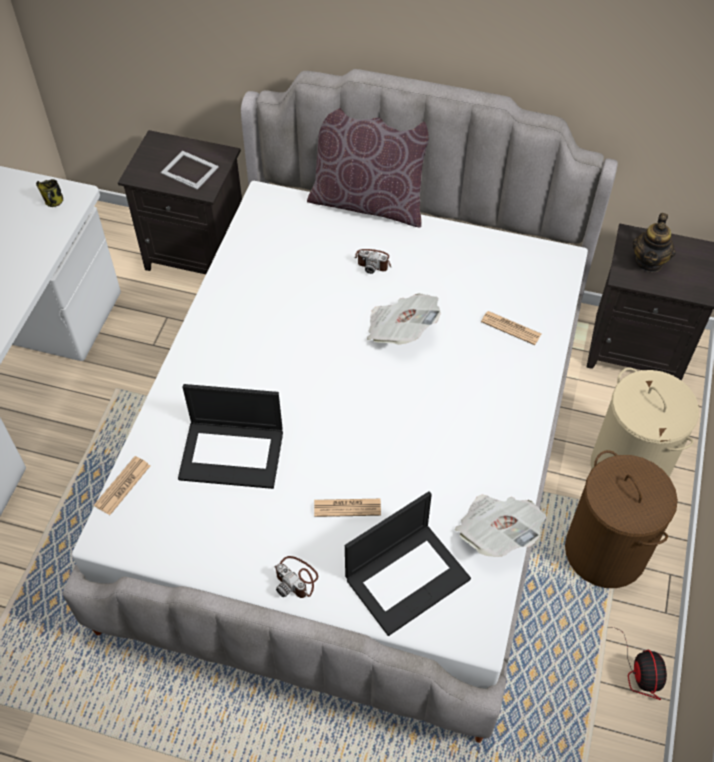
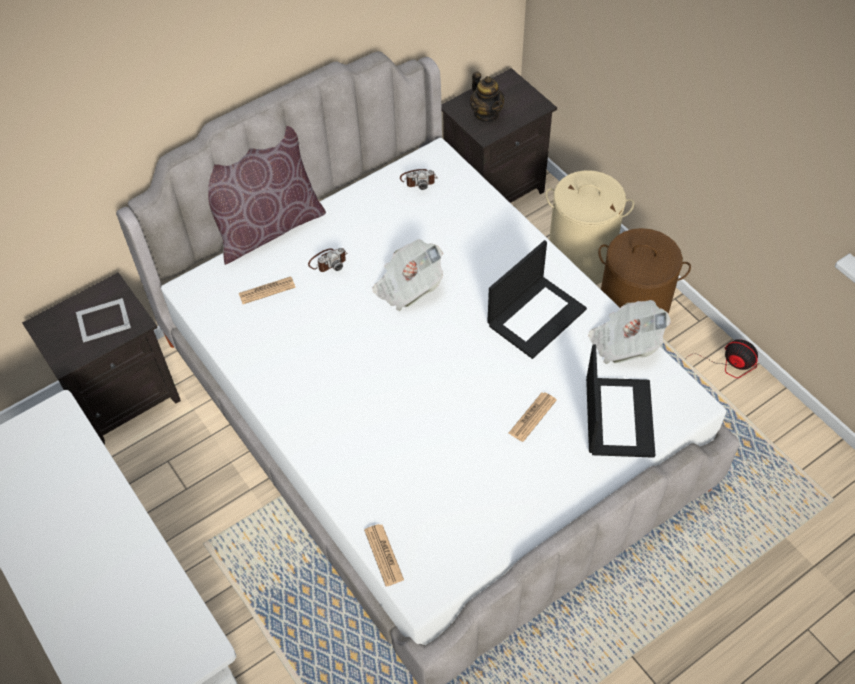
camera: 50 degrees left, 0 degrees up
mug [36,179,63,207] -> none
laptop [178,384,283,489] -> laptop moved to [487,240,587,359]
camera [274,556,318,598] -> camera moved to [400,169,438,190]
newspaper [481,311,541,345] -> newspaper moved to [239,276,296,304]

